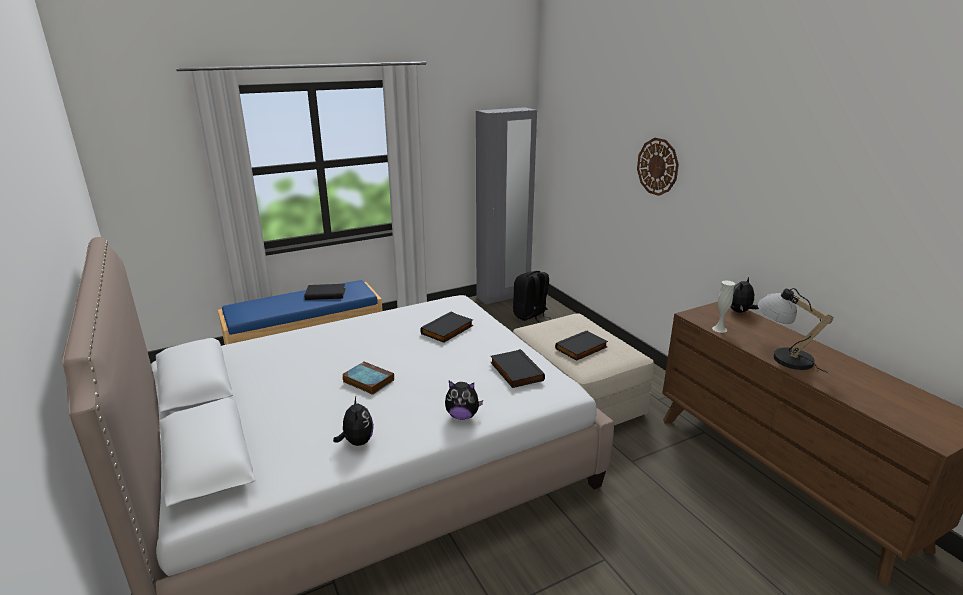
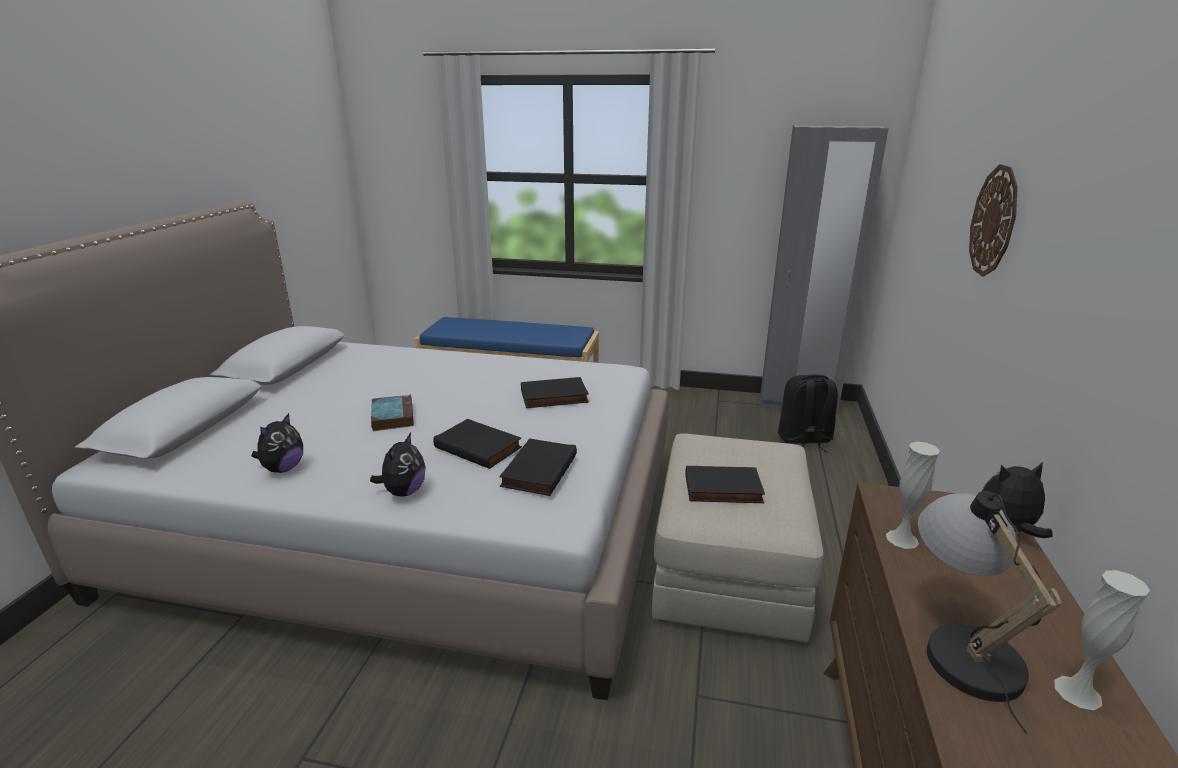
camera: 40 degrees right, 0 degrees up
black book [304,284,345,300] -> black book moved to [433,419,522,469]
plush toy [445,381,483,420] -> plush toy turned 120 degrees counterclockwise [370,433,425,496]
none -> white vase [1054,570,1150,710]

